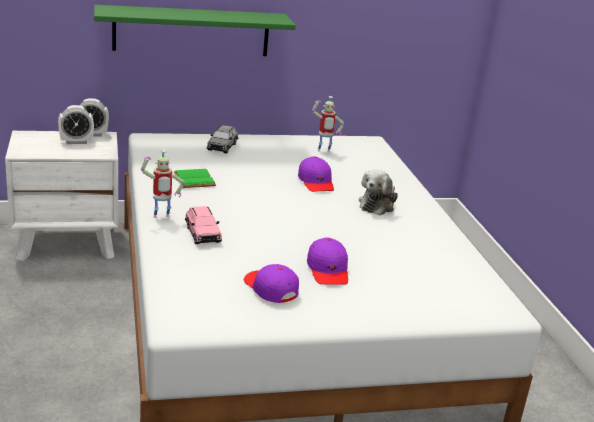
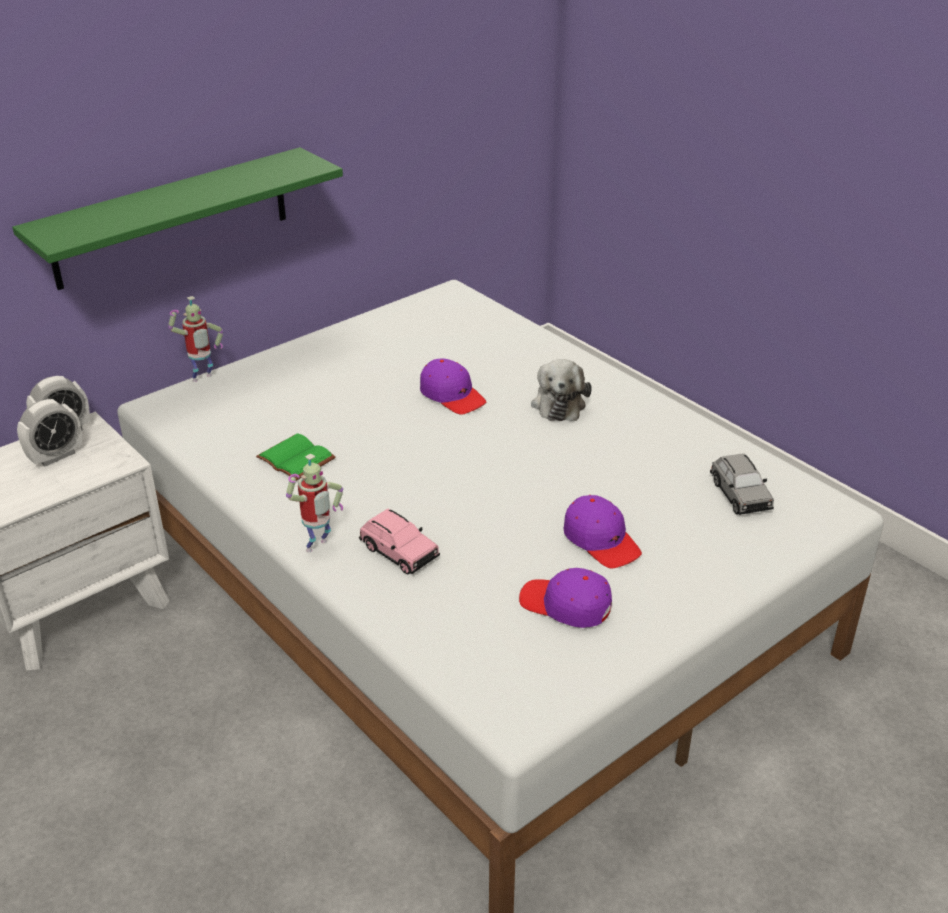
camera: 25 degrees left, 10 degrees up
grey toy car [207,125,239,154] -> grey toy car moved to [710,454,774,515]
toy robot [312,96,344,152] -> toy robot moved to [168,296,223,382]

